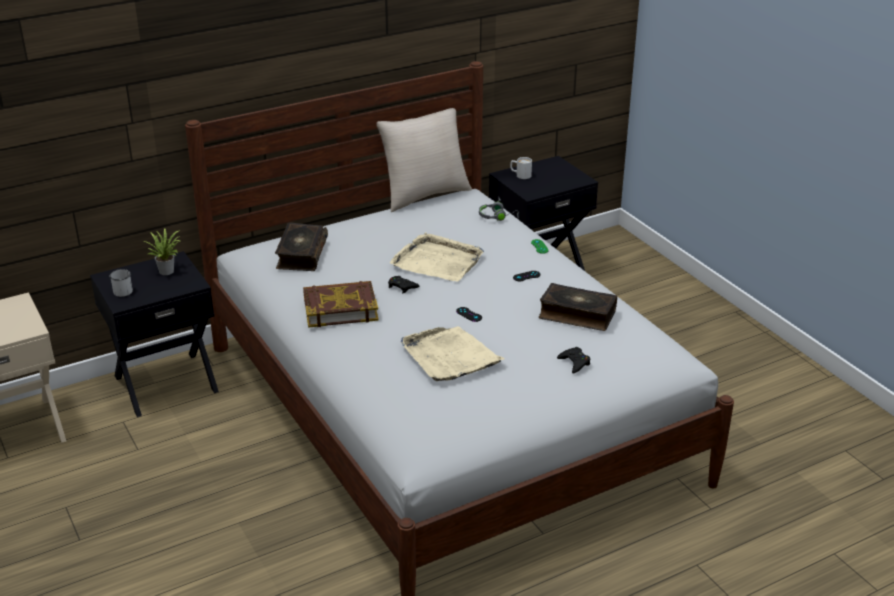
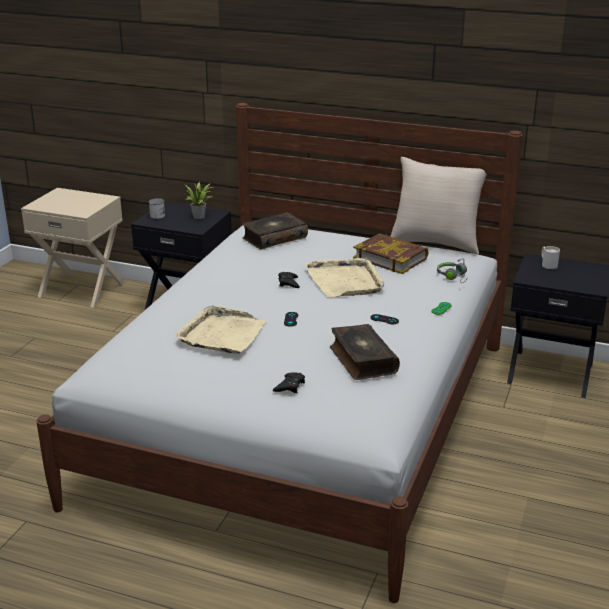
camera: 50 degrees right, 5 degrees down
book [303,281,379,328] -> book moved to [353,233,428,274]

